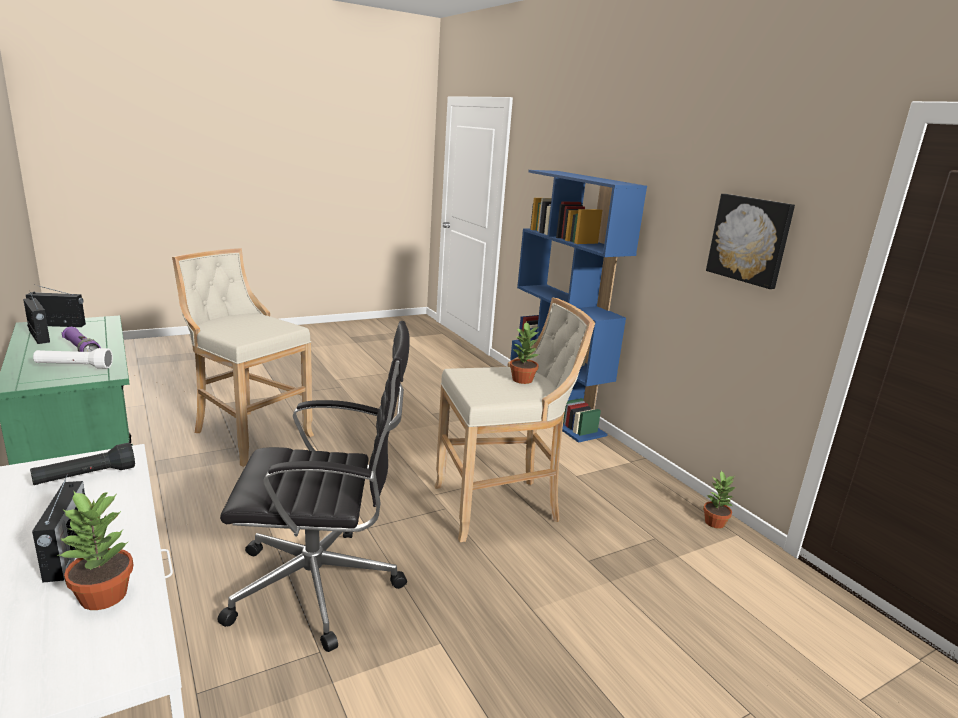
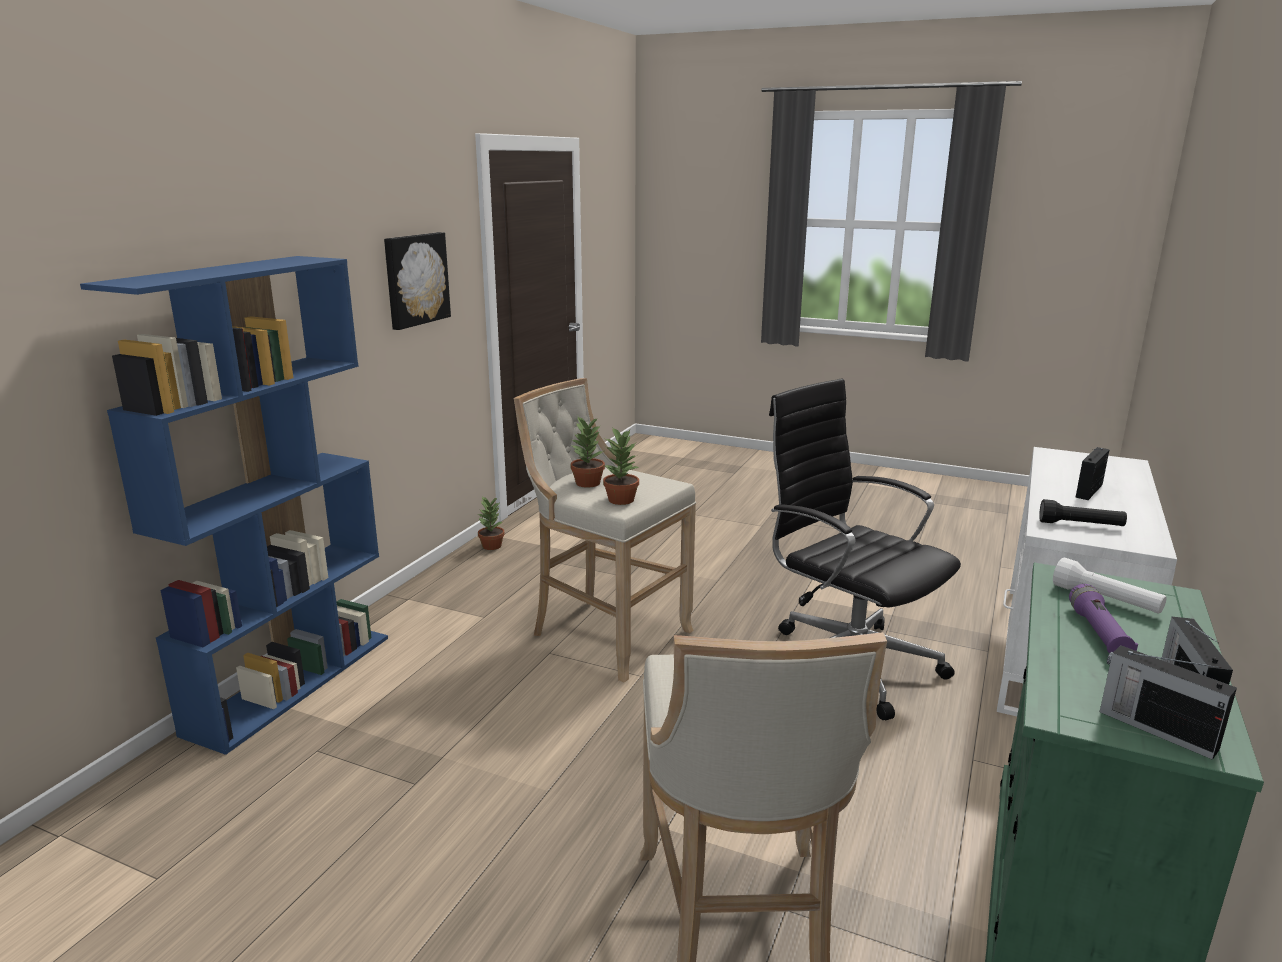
camera: 125 degrees left, 0 degrees up
potted plant [59,490,133,610] -> potted plant moved to [603,427,639,505]

